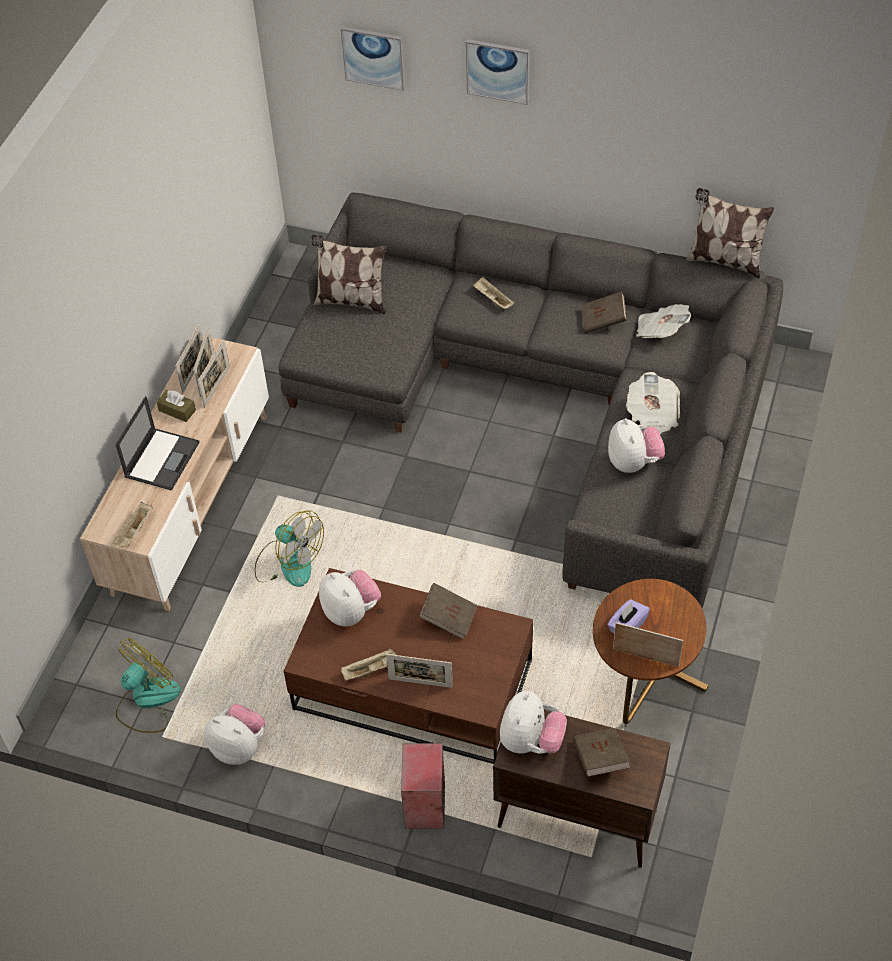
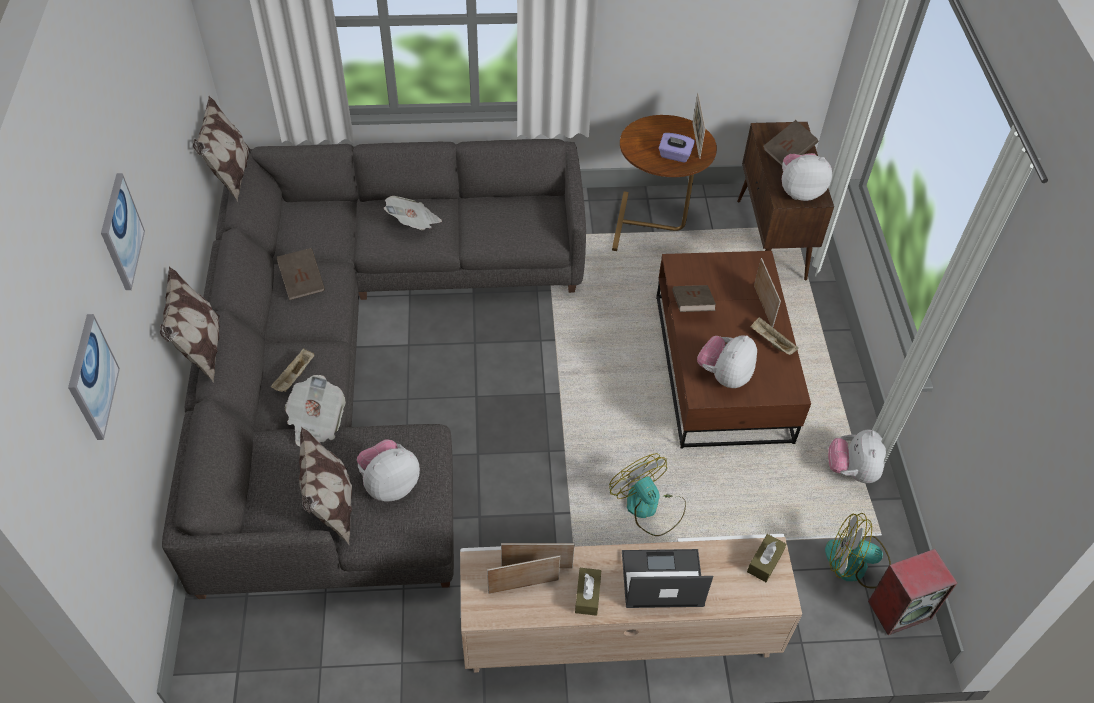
camera: 115 degrees left, 0 degrees up
beige tray [112,502,153,547] -> brown tissue box [747,534,787,582]
picture frame [175,325,203,394] -> none
fan [255,510,324,587] -> fan turned 45 degrees counterclockwise [609,453,686,536]
speaker [401,743,445,829] -> speaker moved to [868,549,957,635]
plush toy [608,418,665,473] -> plush toy moved to [357,439,420,501]
newspaper [636,304,691,338] -> newspaper moved to [285,375,346,447]
none -> pillow [160,266,220,383]

